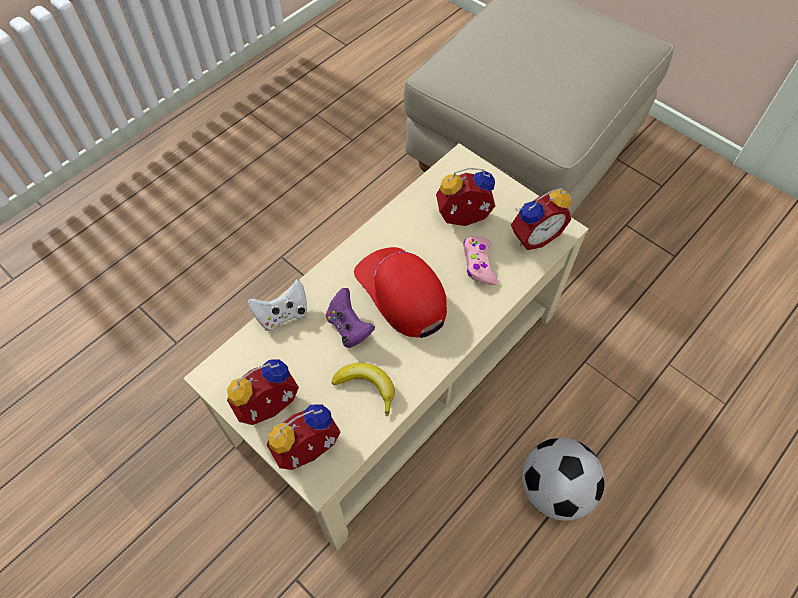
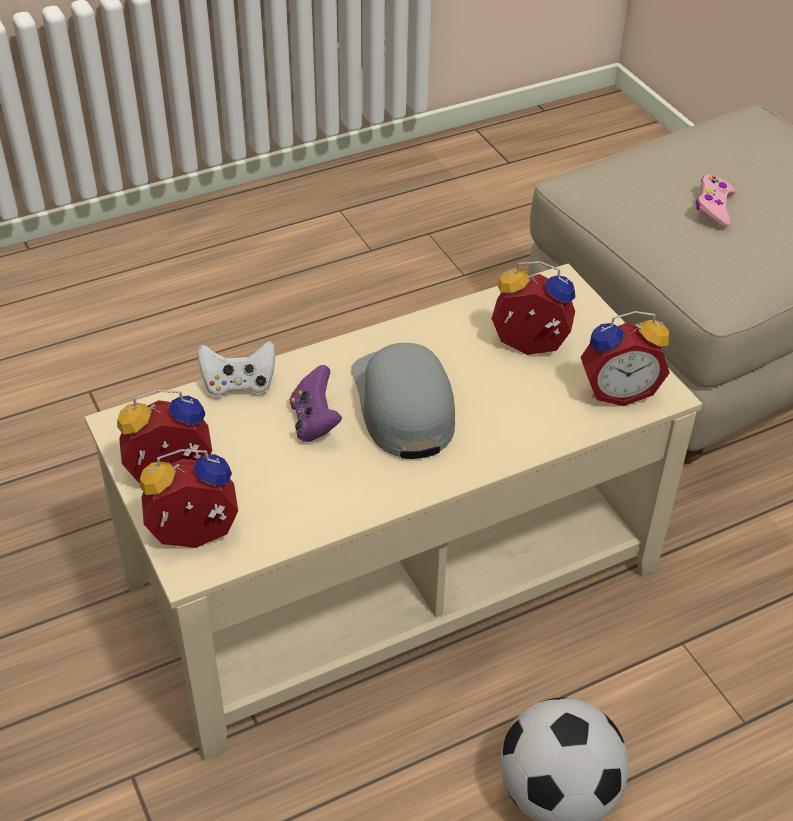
camera: 20 degrees right, 15 degrees down
banana [332,363,395,416] -> none
red cap [354,247,447,338] -> grey cap [351,343,455,459]
pink game controller [463,237,498,285] -> pink game controller moved to [696,174,736,227]

